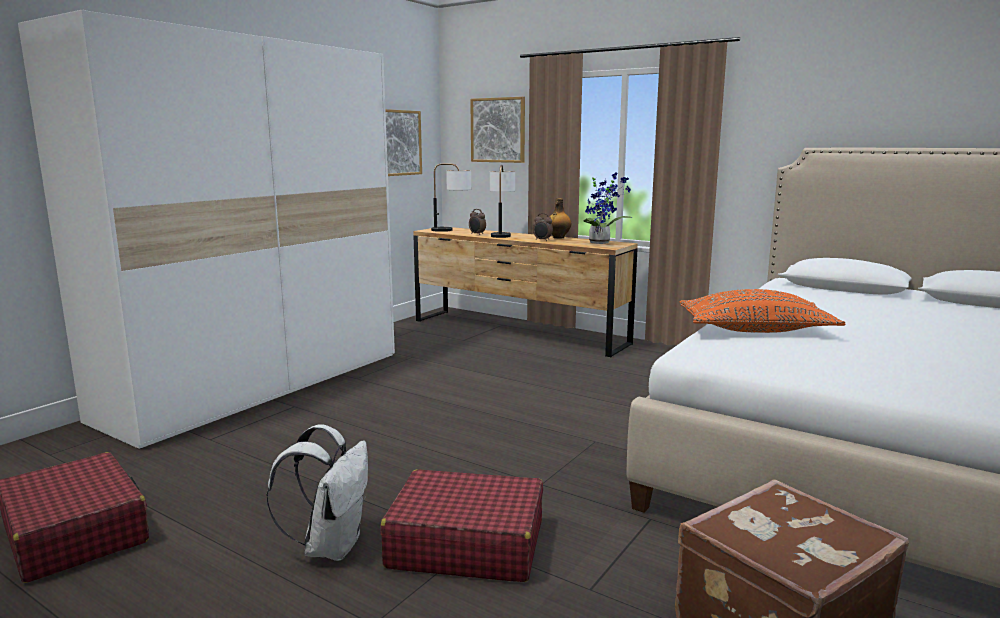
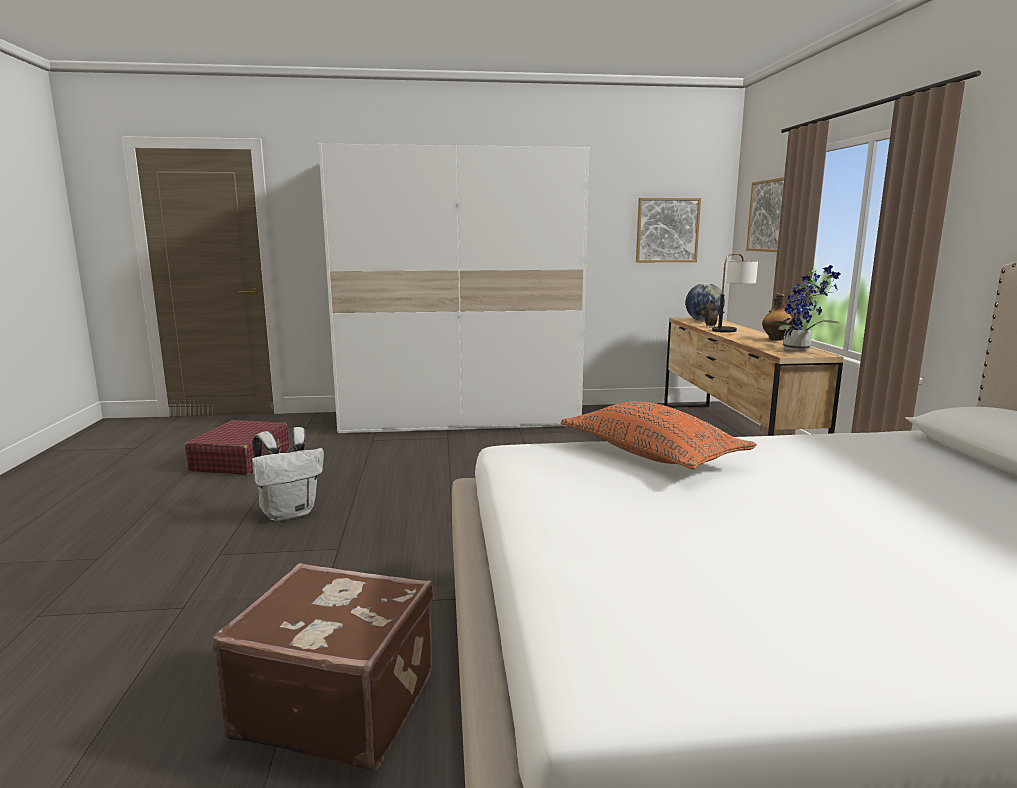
camera: 50 degrees right, 0 degrees up
red suitcase [381,469,543,582] -> none
table lamp [431,163,471,232] -> globe [685,283,725,322]
alarm clock [533,213,553,241] -> none

